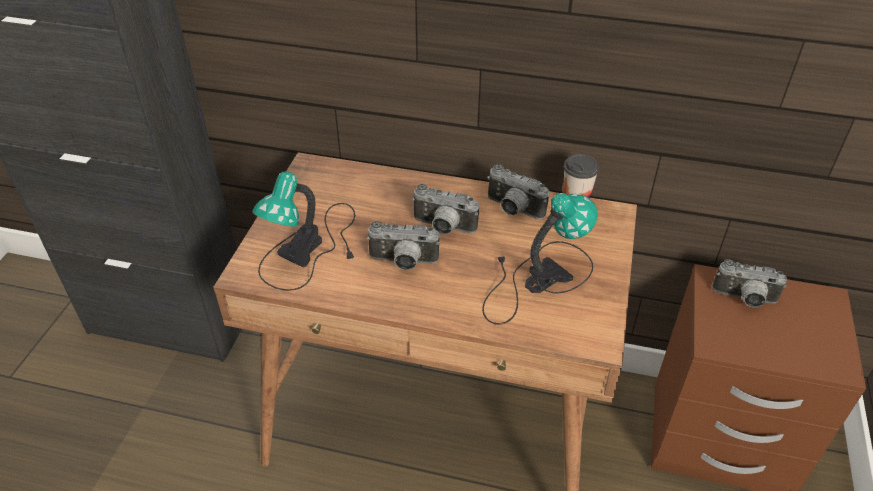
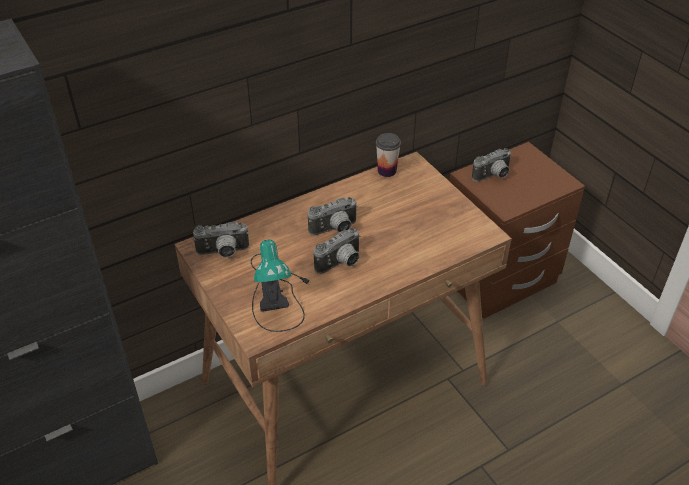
camera: 45 degrees left, 0 degrees up
table lamp [482,193,598,325] -> none
camera [487,164,550,220] -> camera moved to [193,222,249,258]

